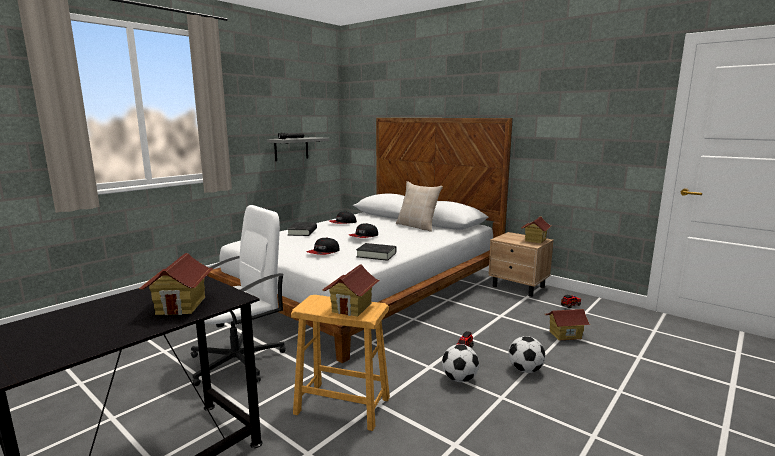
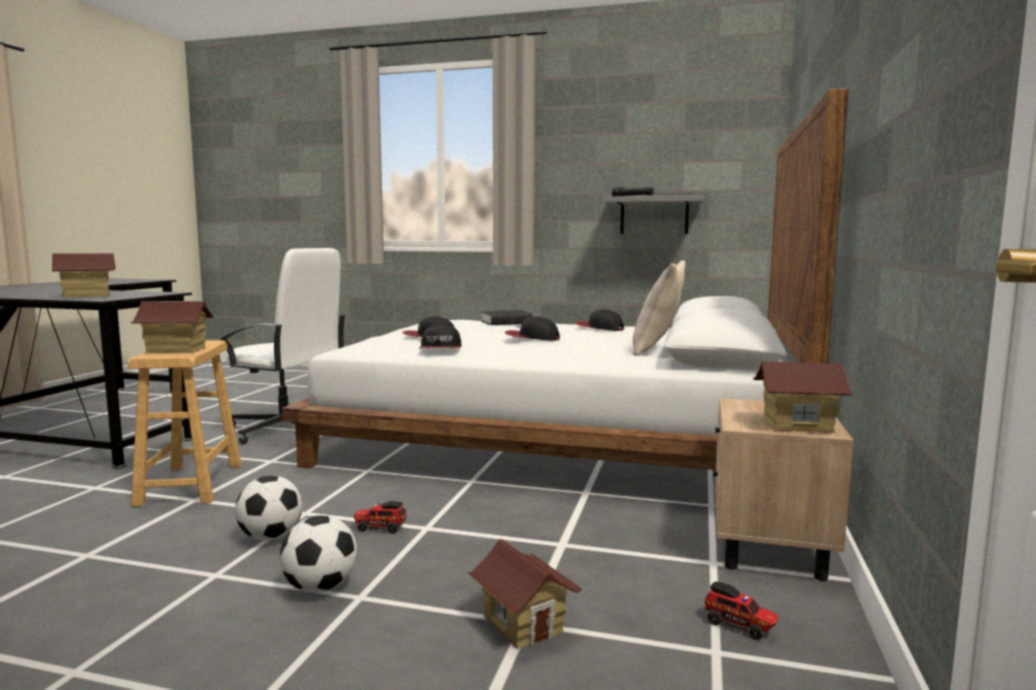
camera: 65 degrees right, 5 degrees down
black book [356,243,396,261] -> cap [419,324,461,348]

